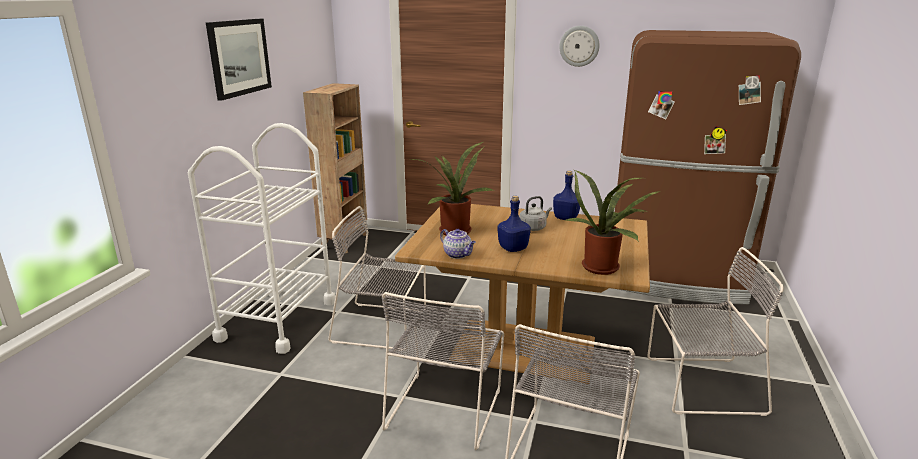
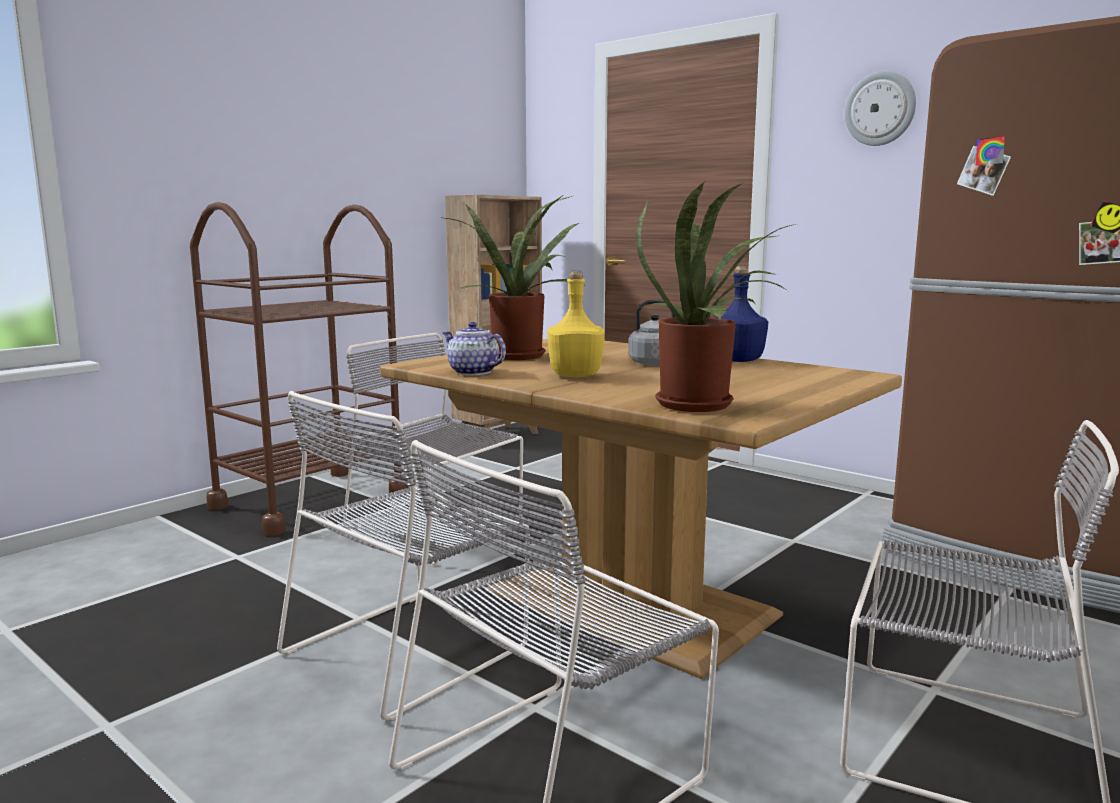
camera: 25 degrees right, 10 degrees down
white cart [188,123,336,354] -> brown cart [190,202,409,536]
picture [206,19,272,101] -> none
teapot [440,229,476,259] -> teapot turned 150 degrees clockwise [442,322,506,375]
blue bottle [497,196,531,252] -> yellow bottle [547,271,604,377]

